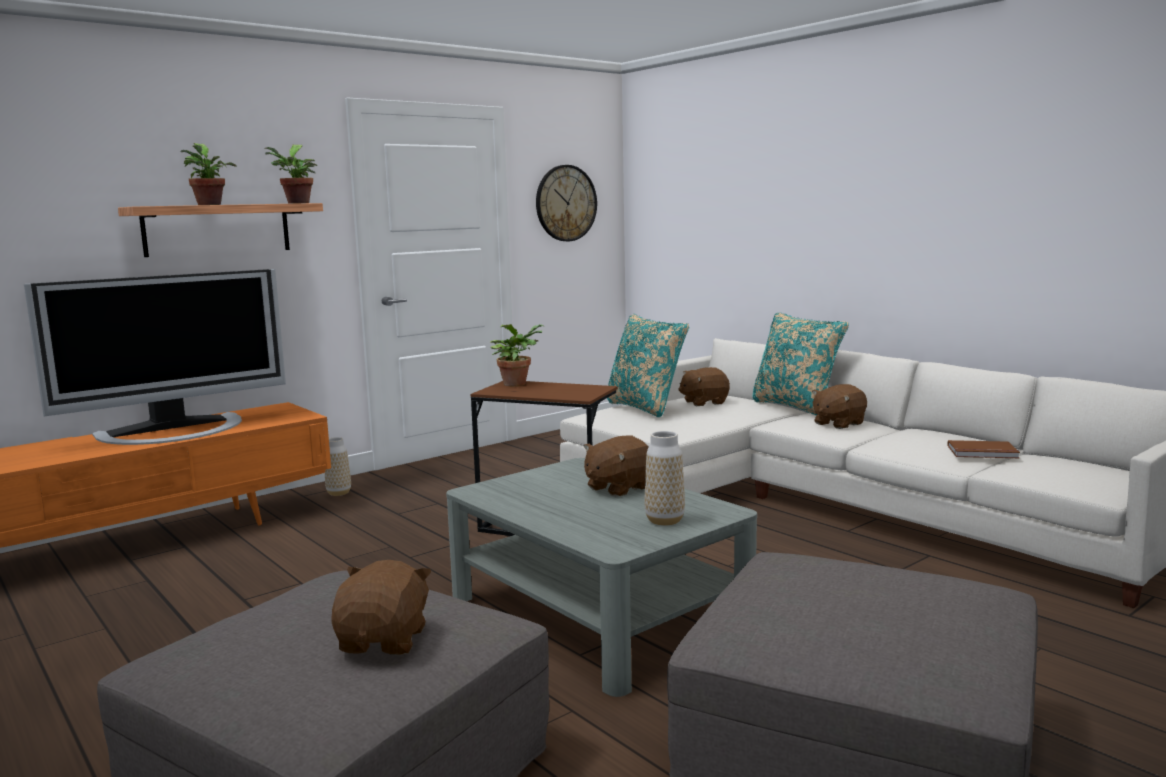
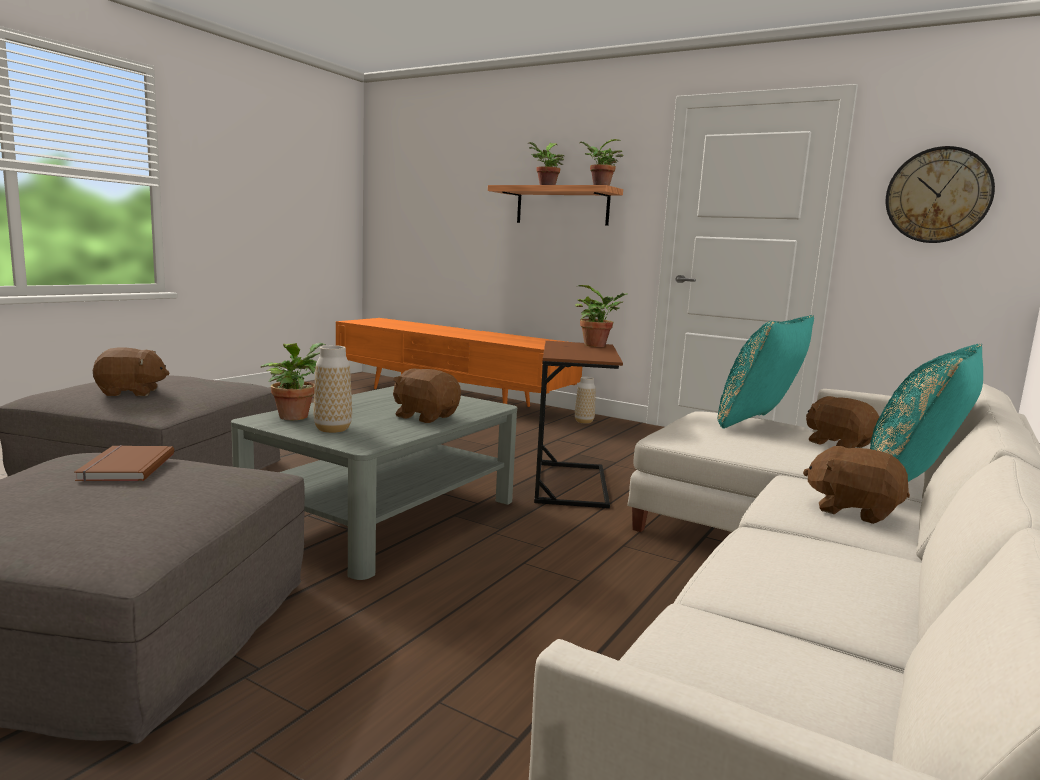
camera: 70 degrees right, 0 degrees up
television [24,269,286,445] -> none
brown book [948,440,1020,458] -> brown book moved to [74,445,174,482]
none -> potted plant [261,343,325,420]

